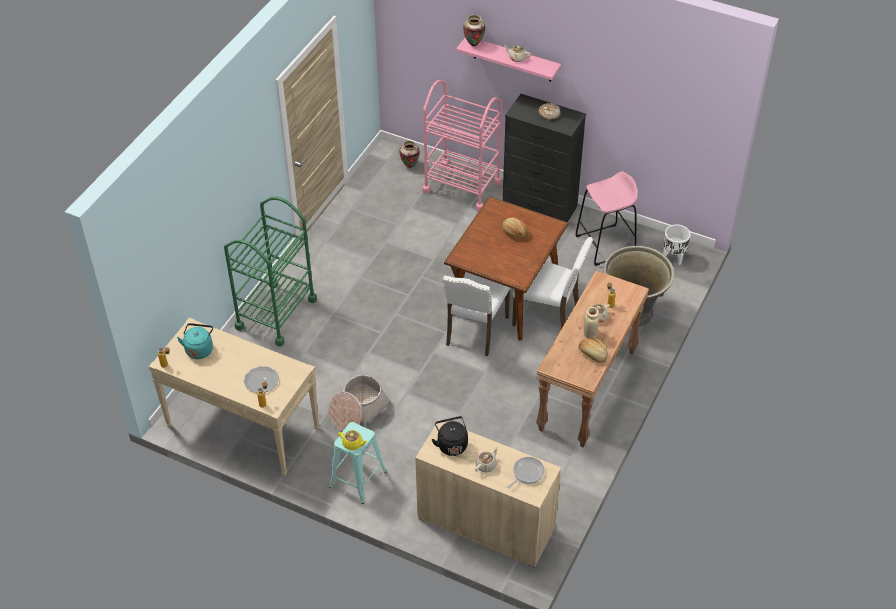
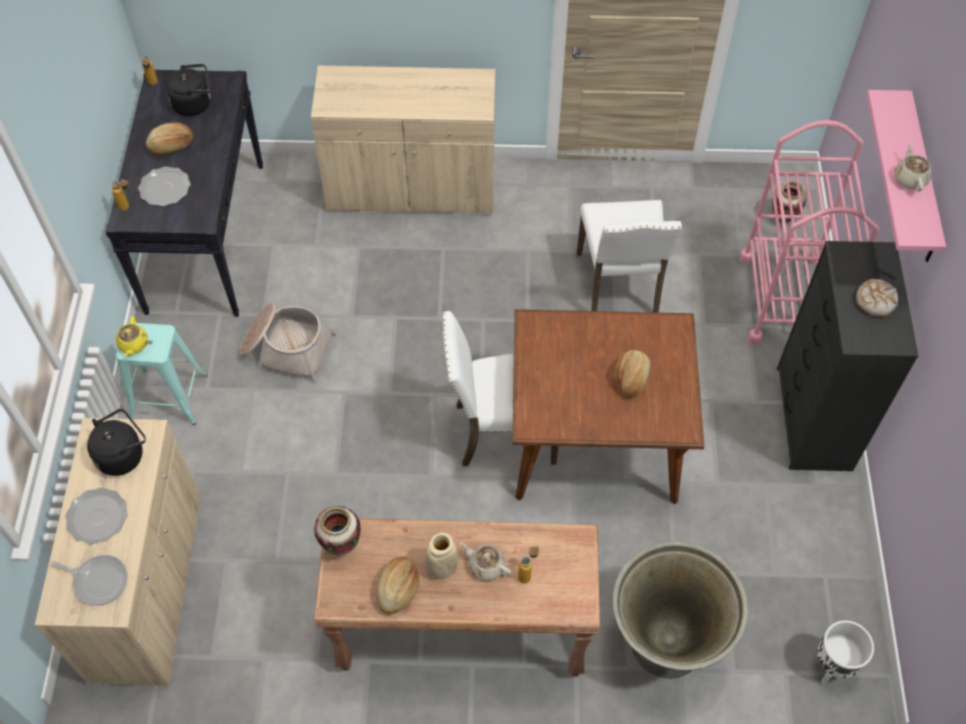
camera: 65 degrees right, 10 degrees up
beige console table [149,318,319,476] -> black console table [106,69,263,317]
turquoise kettle [177,323,213,359] -> black kettle [166,64,211,116]
green cart [224,197,317,346] -> beige cabinet [311,66,495,214]
vase [463,15,485,46] -> vase moved to [314,506,361,556]
beige teapot [475,447,498,473] -> plate [65,487,128,544]
white chair [512,237,593,327] -> white chair moved to [577,200,682,313]
pink stool [575,172,638,266] -> none
none -> bread [146,122,194,155]

